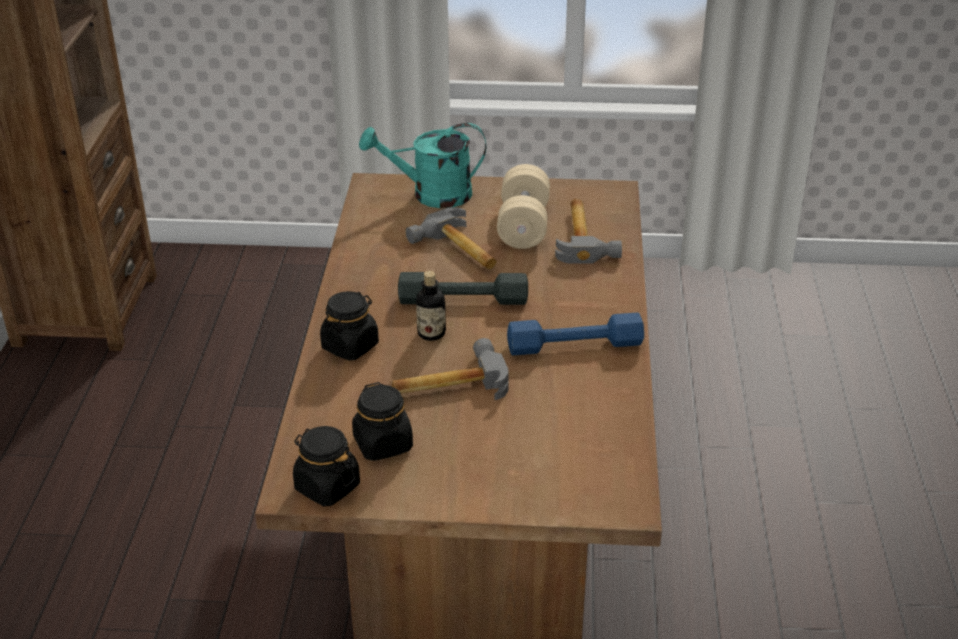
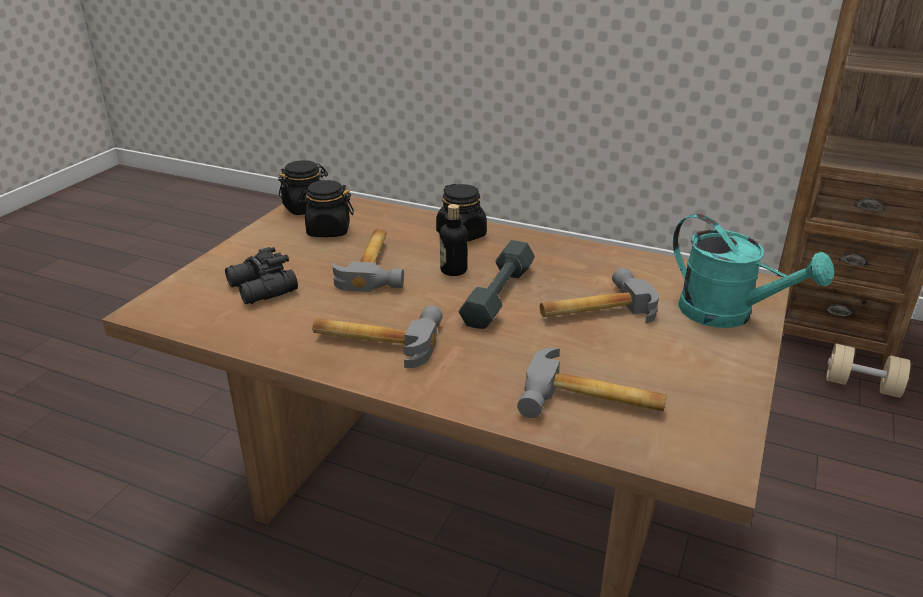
camera: 110 degrees right, 5 degrees down
turquoise watering can [359,123,486,208] -> turquoise watering can turned 120 degrees clockwise [673,214,834,328]
beige dumbbell [497,164,550,249] -> beige dumbbell moved to [826,344,910,398]
blue dumbbell [507,313,644,355] -> hammer [312,305,443,368]
none -> black binoculars [225,247,298,304]

